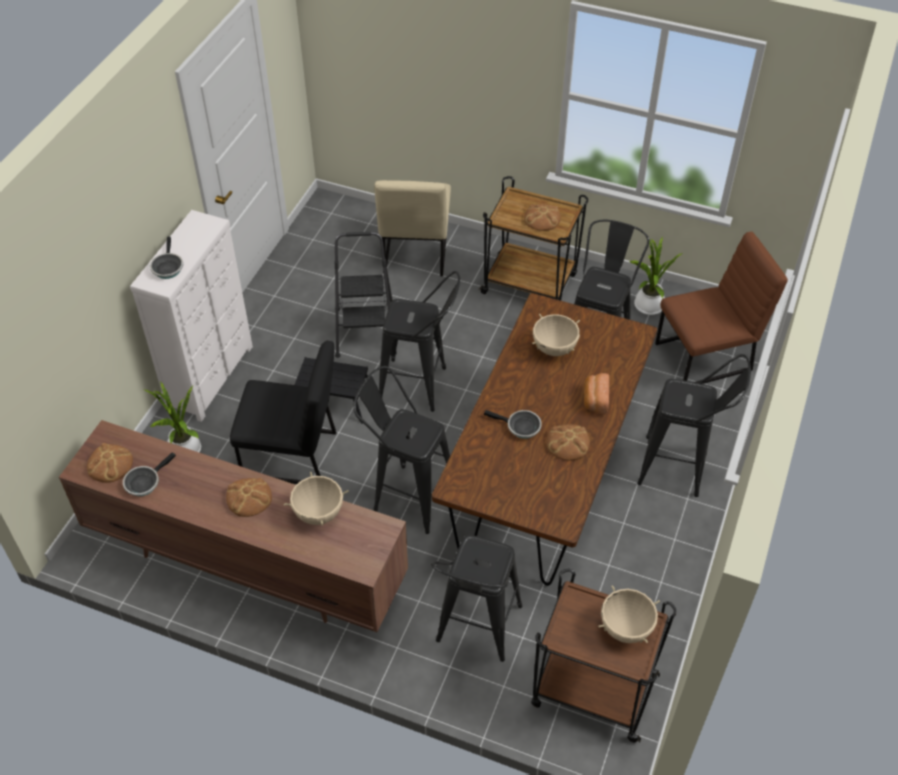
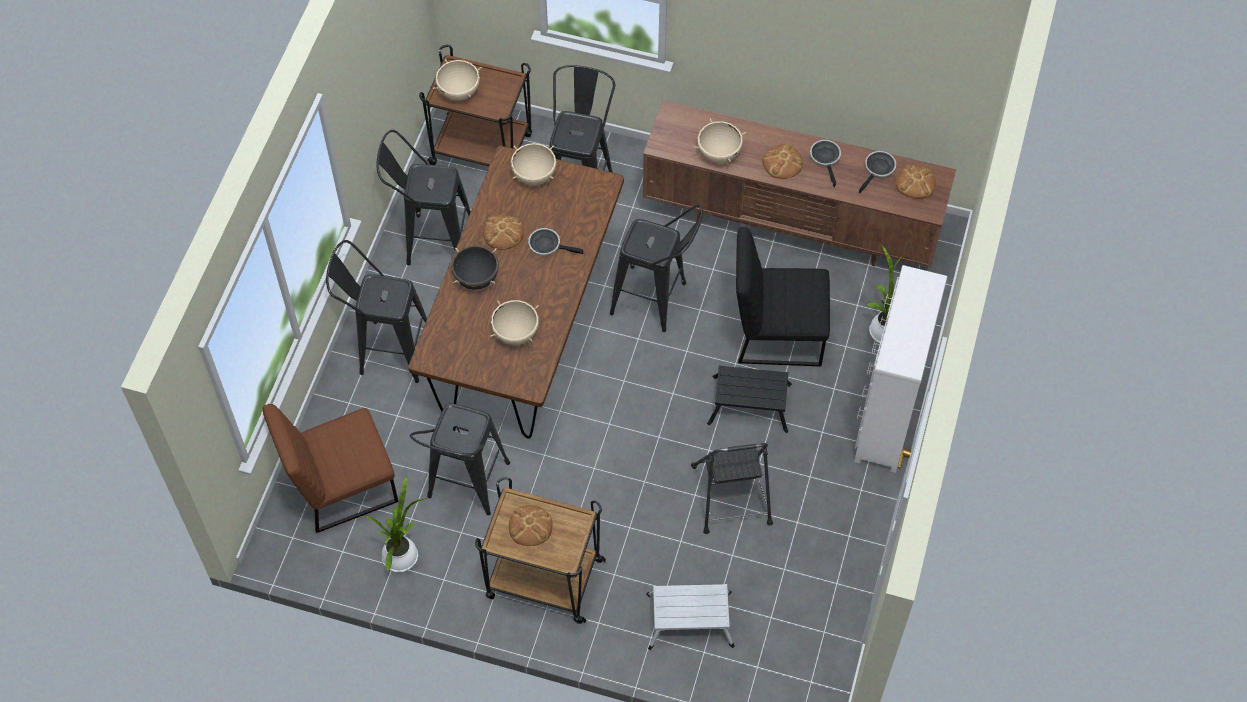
camera: 175 degrees right, 10 degrees up
frying pan [150,236,183,279] -> frying pan moved to [810,140,841,187]
beige chair [374,180,451,276] -> white step ladder [646,584,735,650]
black stool [379,271,460,412] -> black stool moved to [376,130,471,265]
bread [584,373,609,415] -> black cooking pot [451,245,499,290]
none -> beige cooking pot [511,143,556,186]

